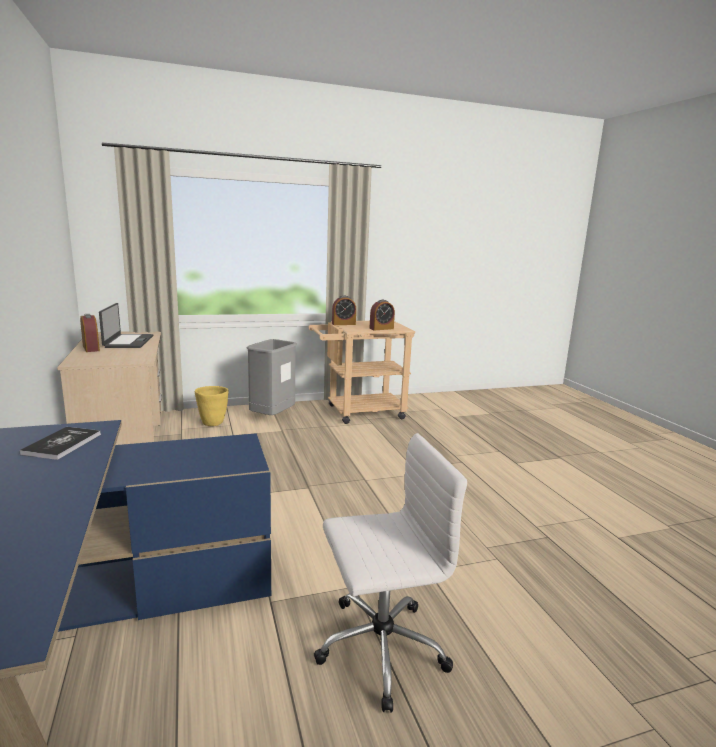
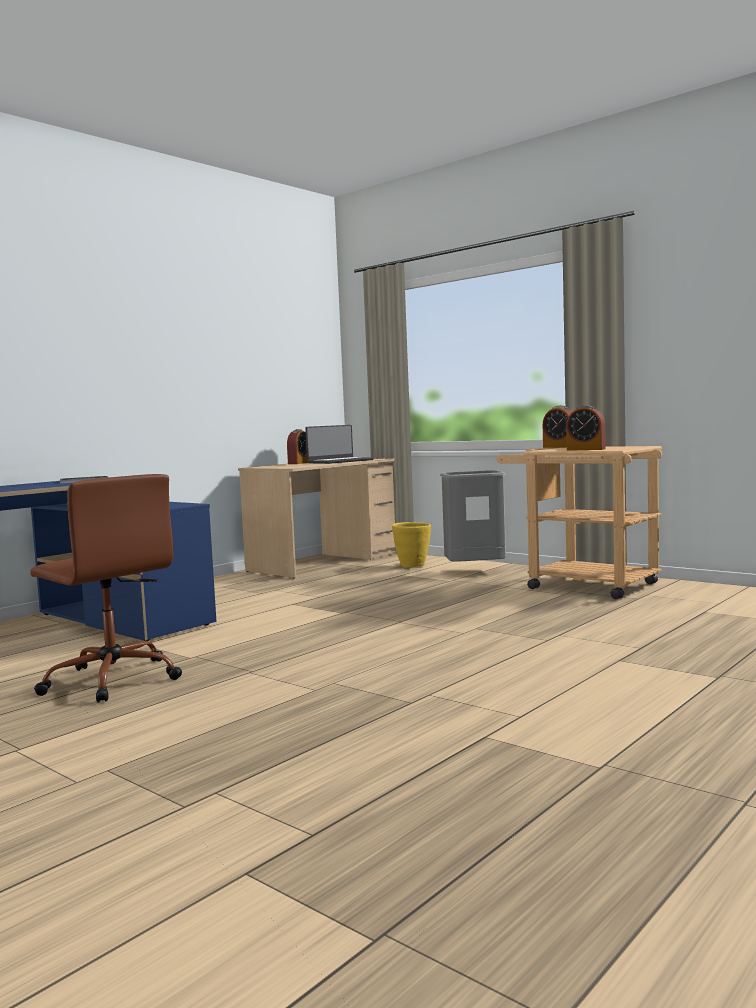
camera: 60 degrees right, 10 degrees down
white office chair [314,433,467,713] -> brown office chair [31,474,182,702]

